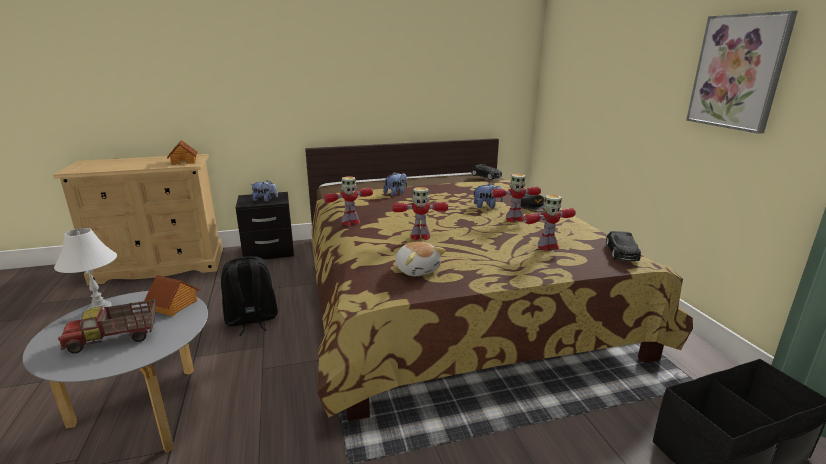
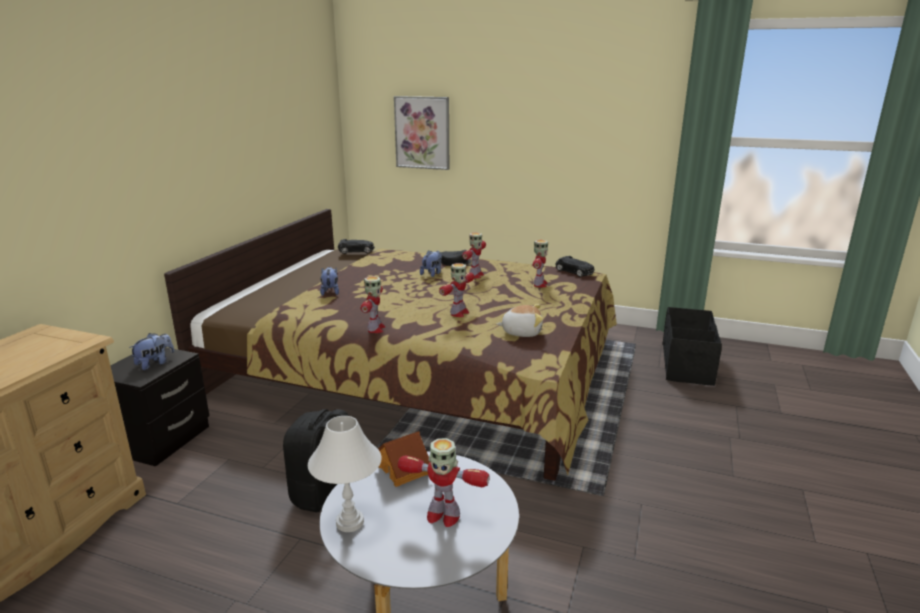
camera: 55 degrees left, 0 degrees up
toy truck [58,300,155,354] -> toy robot [398,438,490,527]
toy house [167,140,198,165] -> none
picture [686,11,798,134] -> picture moved to [394,96,449,170]

